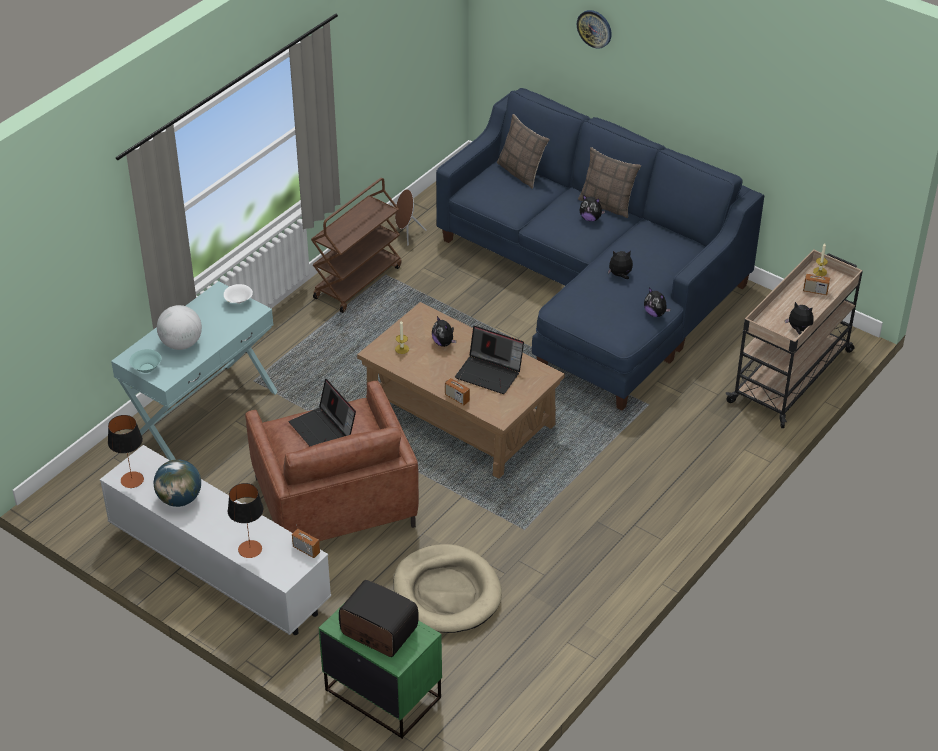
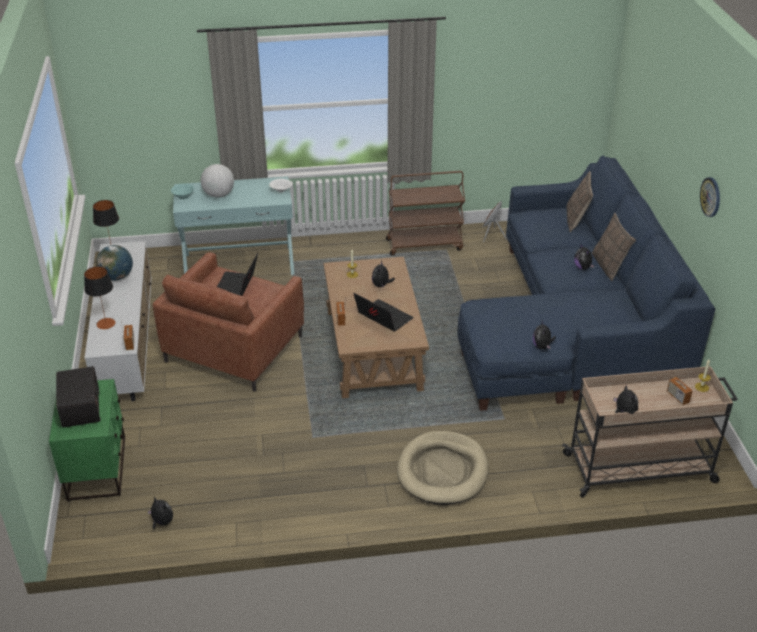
camera: 45 degrees right, 5 degrees down
beige dog bed [394,544,502,633] -> beige dog bed moved to [397,431,488,505]
laptop [455,326,524,394] -> laptop turned 150 degrees clockwise [353,293,414,332]
wall clock [577,10,612,49] -> wall clock moved to [700,177,720,217]
plush toy [608,250,633,279] -> plush toy moved to [148,496,173,529]

